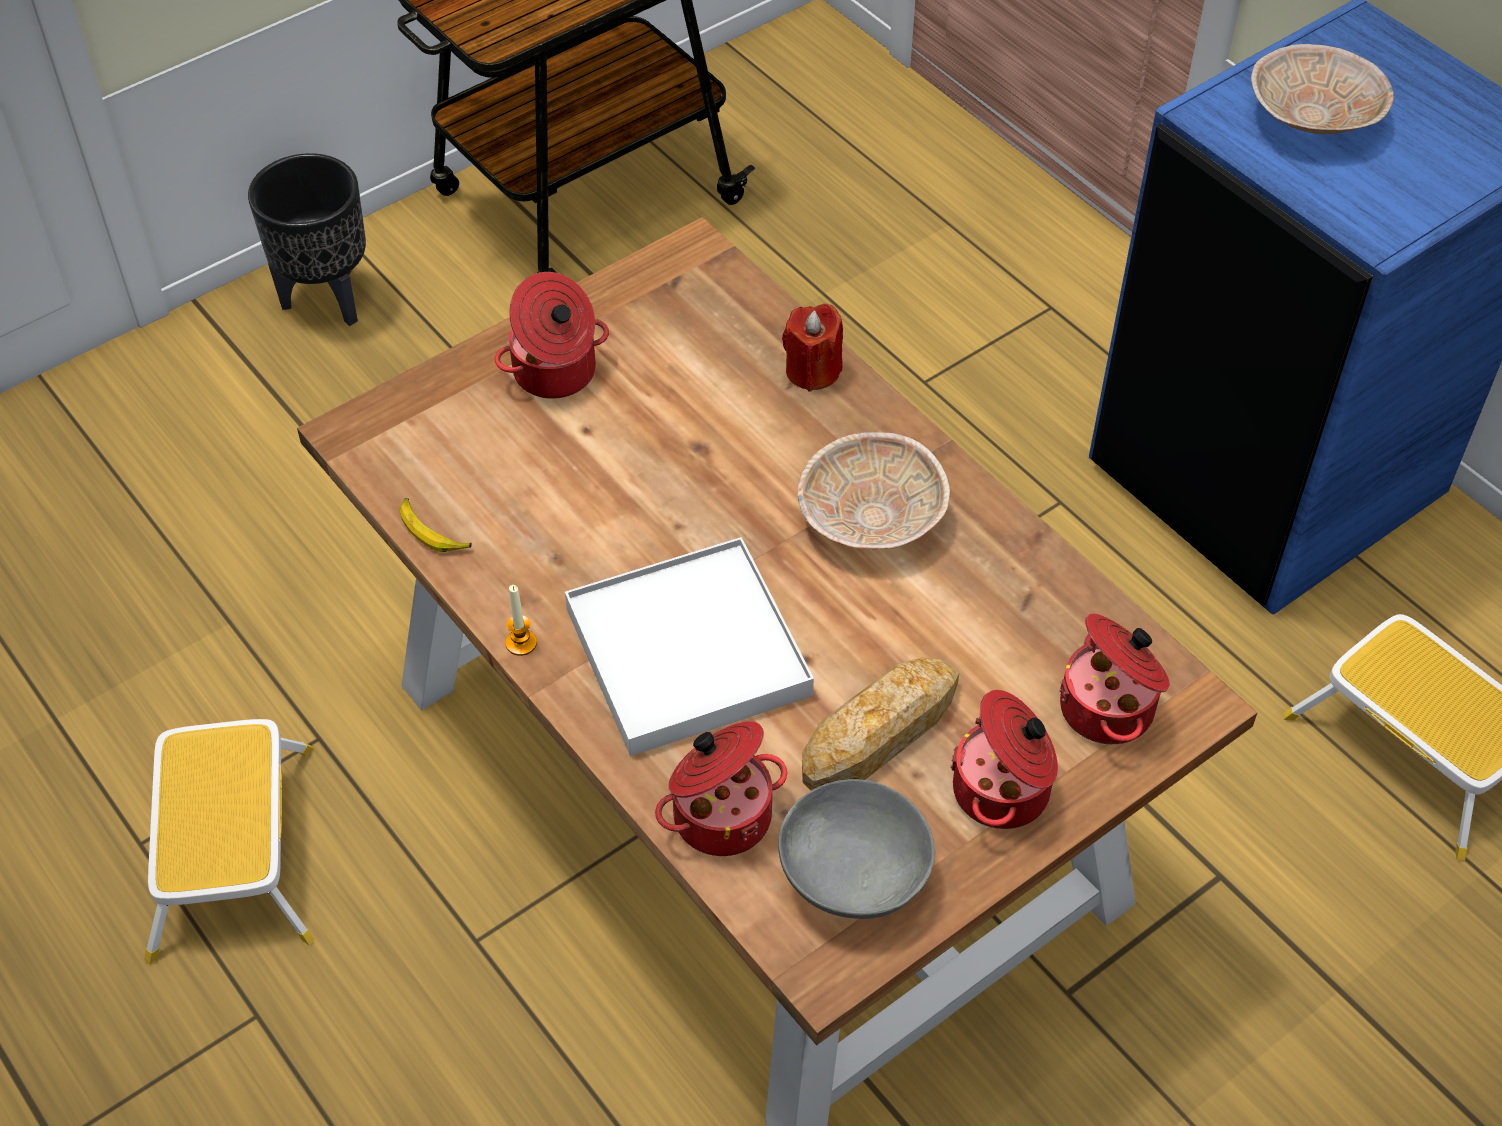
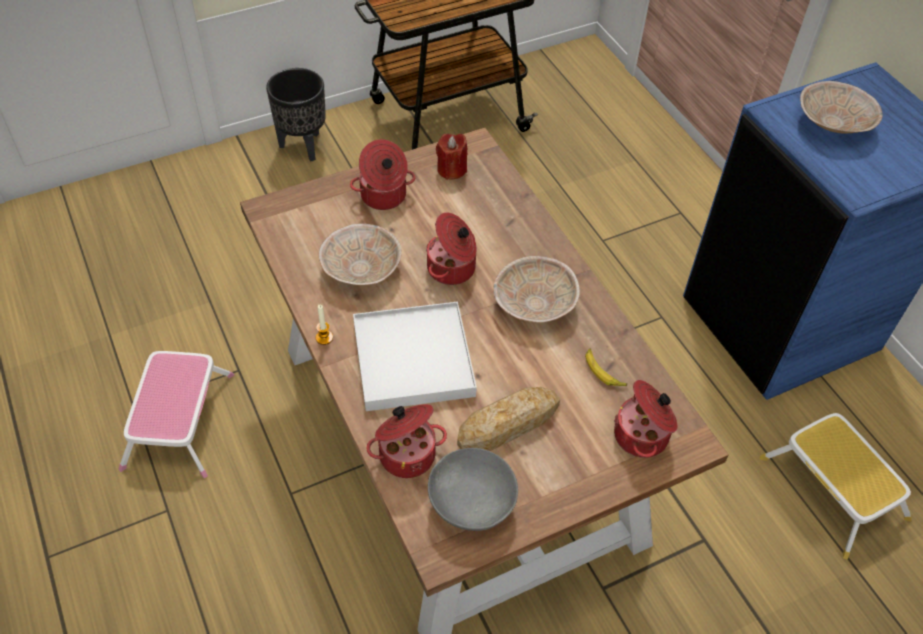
camera: 10 degrees right, 0 degrees up
yellow step ladder [144,719,315,965] -> pink step ladder [119,351,234,478]
banana [399,498,472,552] -> banana moved to [585,349,628,386]
red candle [782,304,843,392] -> red candle moved to [436,133,467,180]
cooking pot [950,690,1058,829] -> cooking pot moved to [426,212,476,285]
none -> beige bowl [319,223,402,285]

